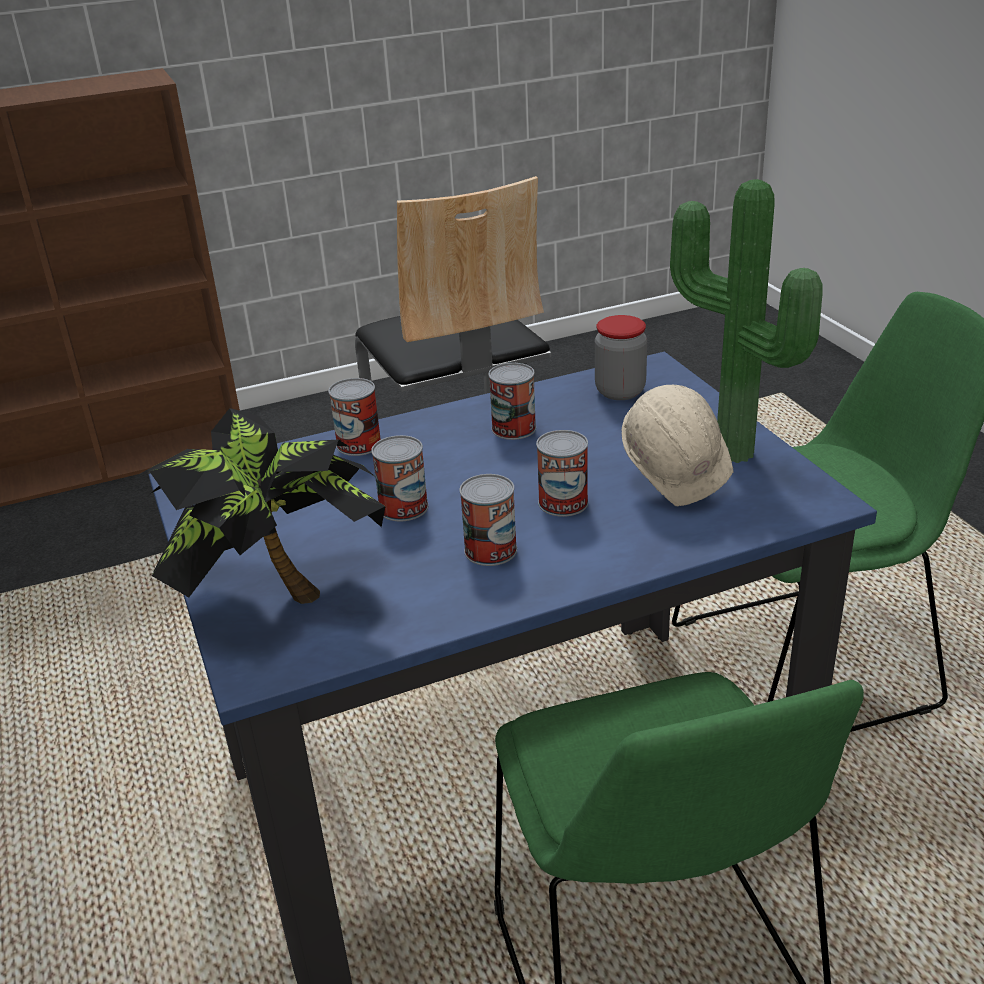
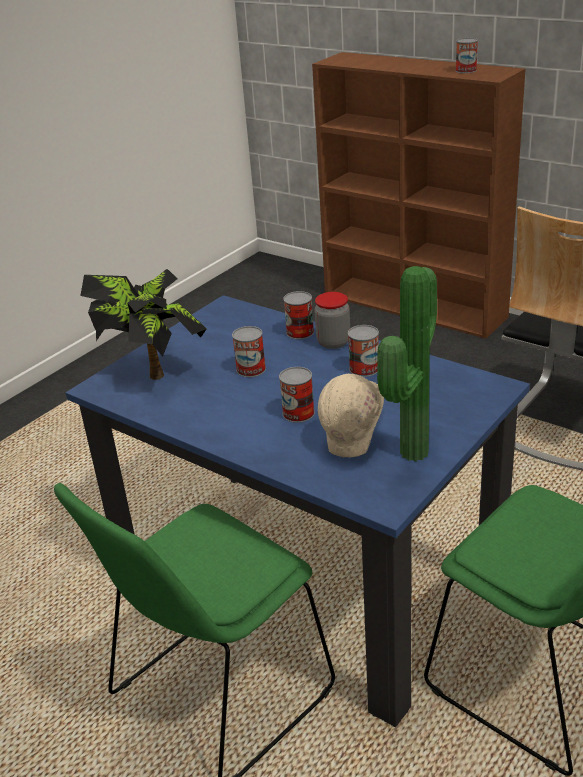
camera: 60 degrees right, 0 degrees up
can [460,474,517,566] -> can moved to [455,38,478,73]
jar [595,315,647,400] -> jar moved to [314,292,350,349]

